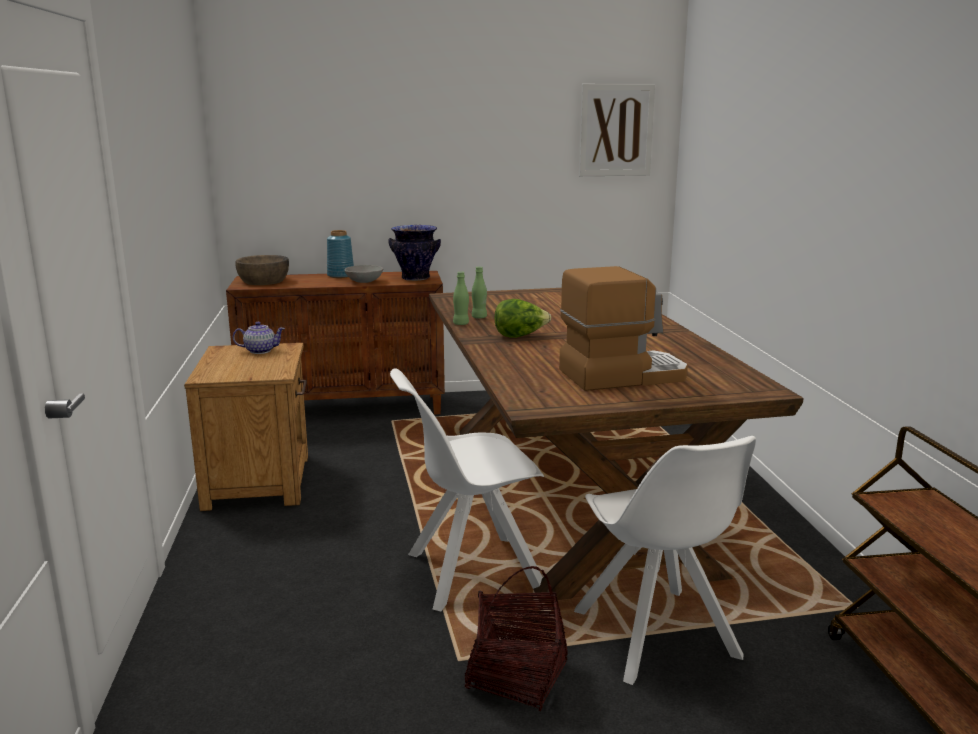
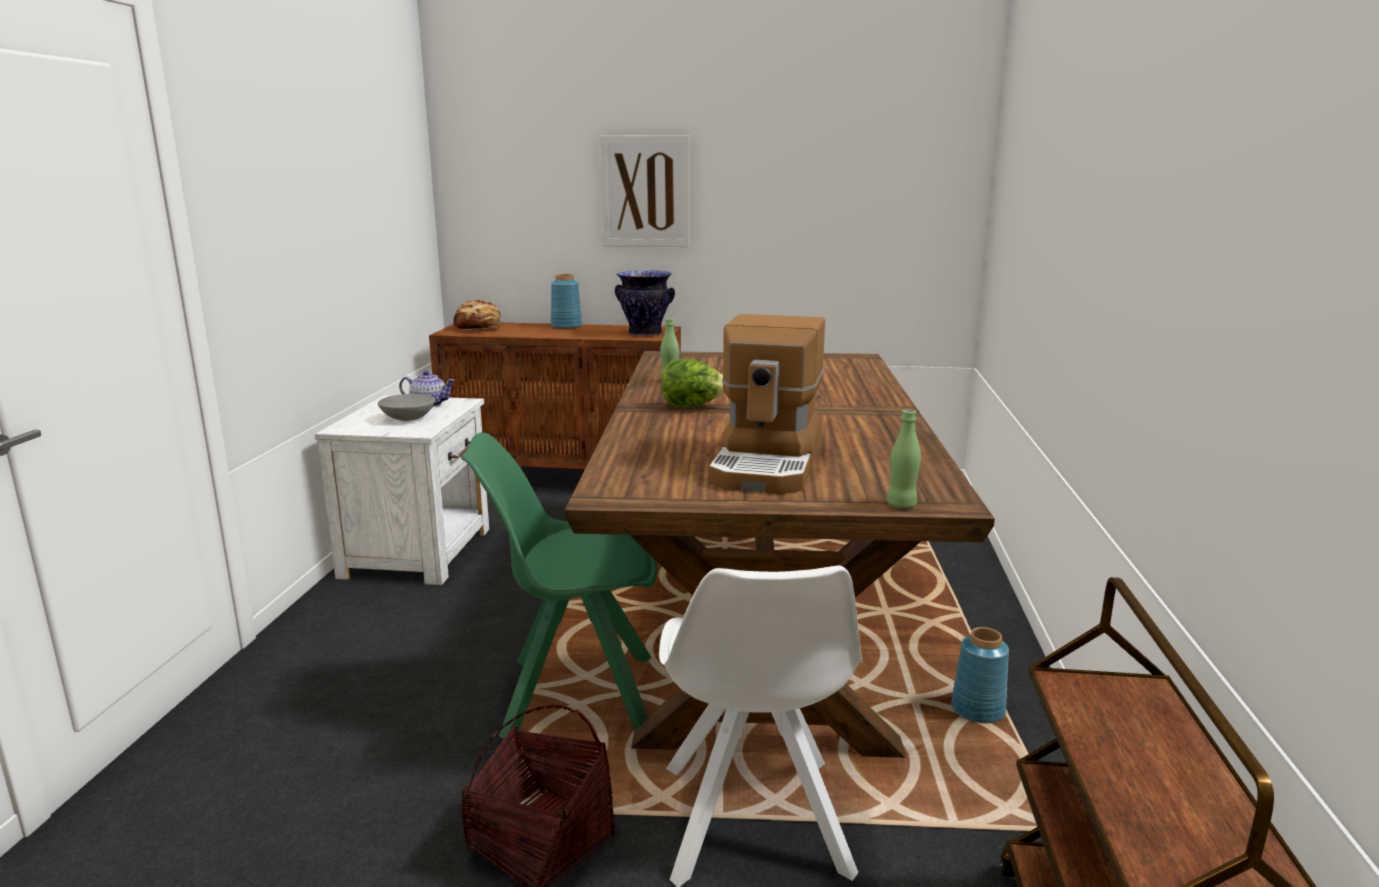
camera: 15 degrees right, 0 degrees up
brown nightstand [184,343,308,511] -> white nightstand [315,395,489,585]
brown bowl [235,255,289,285] -> bread [453,299,502,330]
grey bowl [345,265,383,283] -> grey bowl moved to [378,394,435,421]
white chair [390,368,544,611] -> green chair [461,433,657,739]
green bottle [453,272,469,325] -> green bottle moved to [887,409,921,508]
coffee machine [559,266,688,391] -> coffee machine turned 105 degrees clockwise [709,314,825,494]
picture [579,84,655,176] -> picture moved to [600,135,689,247]
none -> blue vase [951,627,1009,723]

